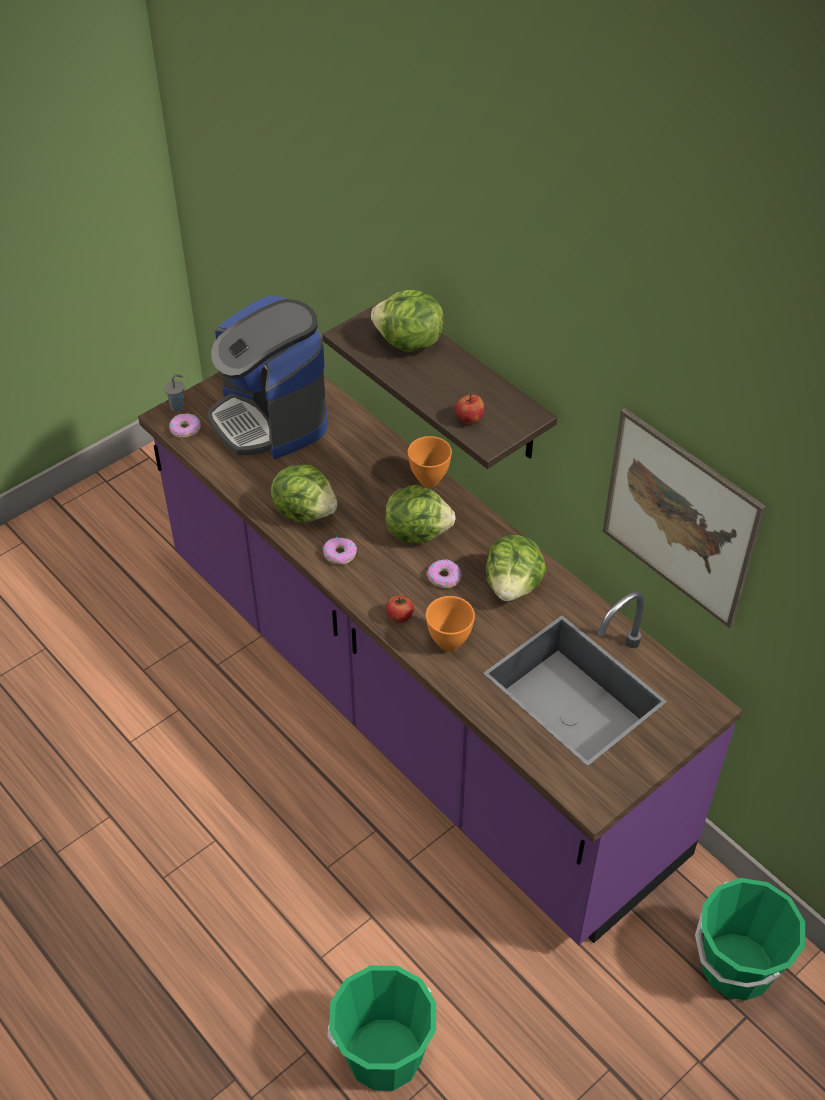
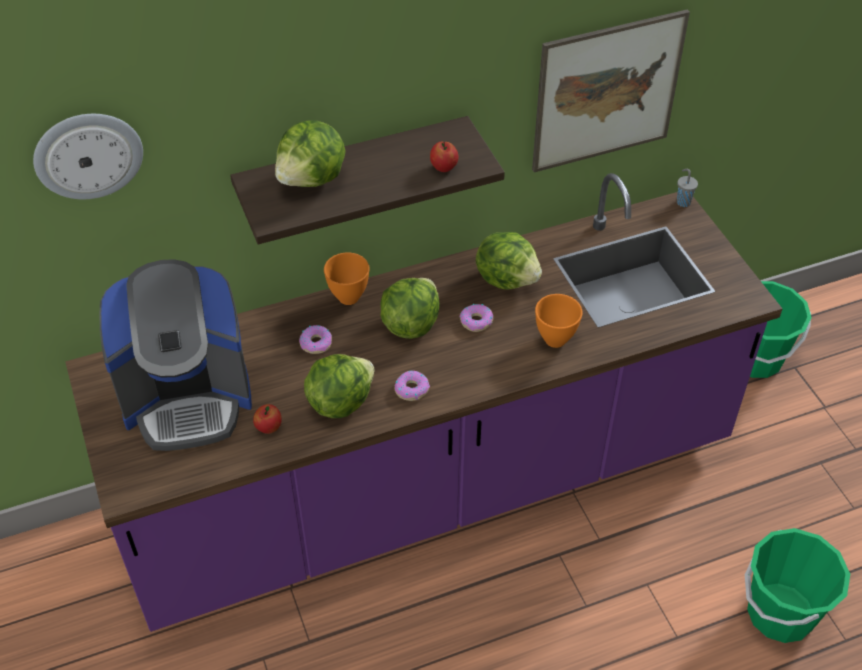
camera: 70 degrees left, 0 degrees up
grey cup [164,374,184,412] -> grey cup moved to [677,169,698,207]
donut [169,413,201,438] -> donut moved to [299,325,332,354]
apple [386,596,414,623] -> apple moved to [253,404,282,434]
none -> wall clock [33,114,143,199]

